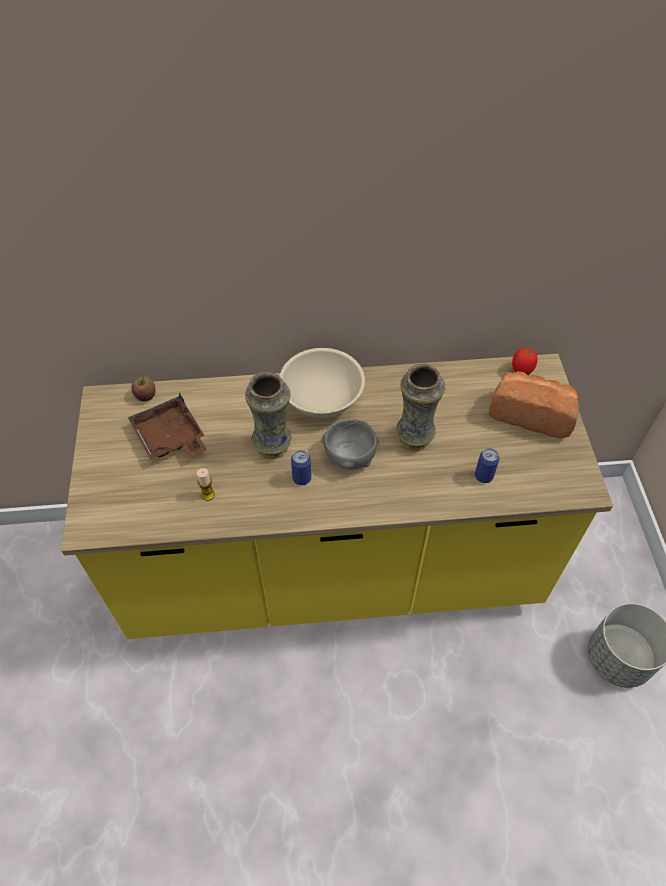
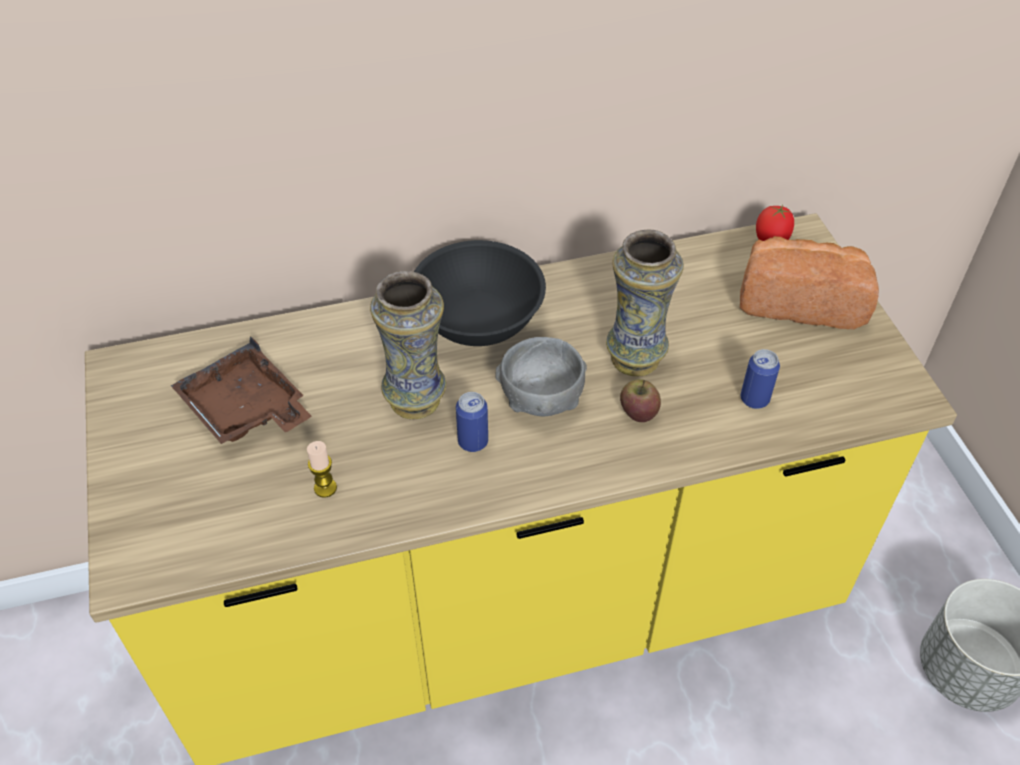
camera: 10 degrees left, 5 degrees down
apple [131,376,155,402] -> apple moved to [620,379,661,422]
beige bowl [280,348,365,418] -> black bowl [414,240,546,346]

